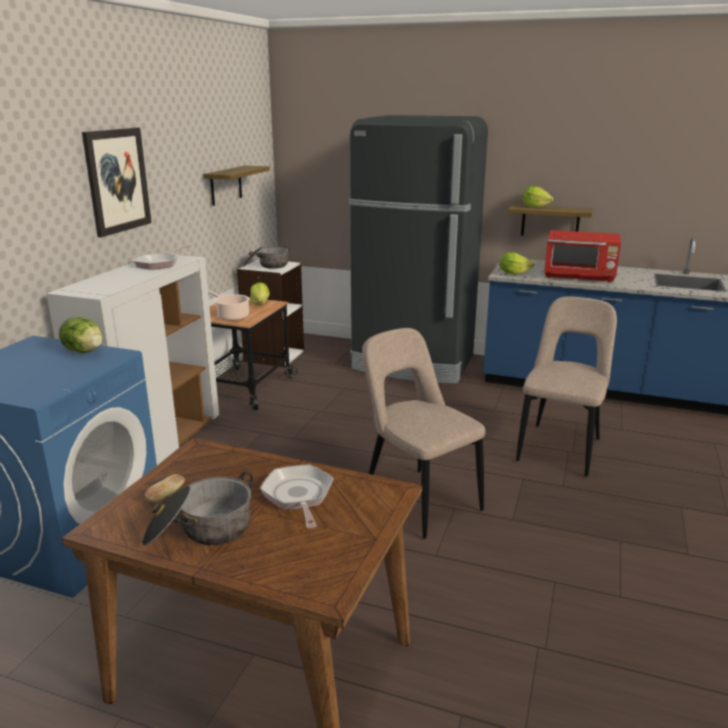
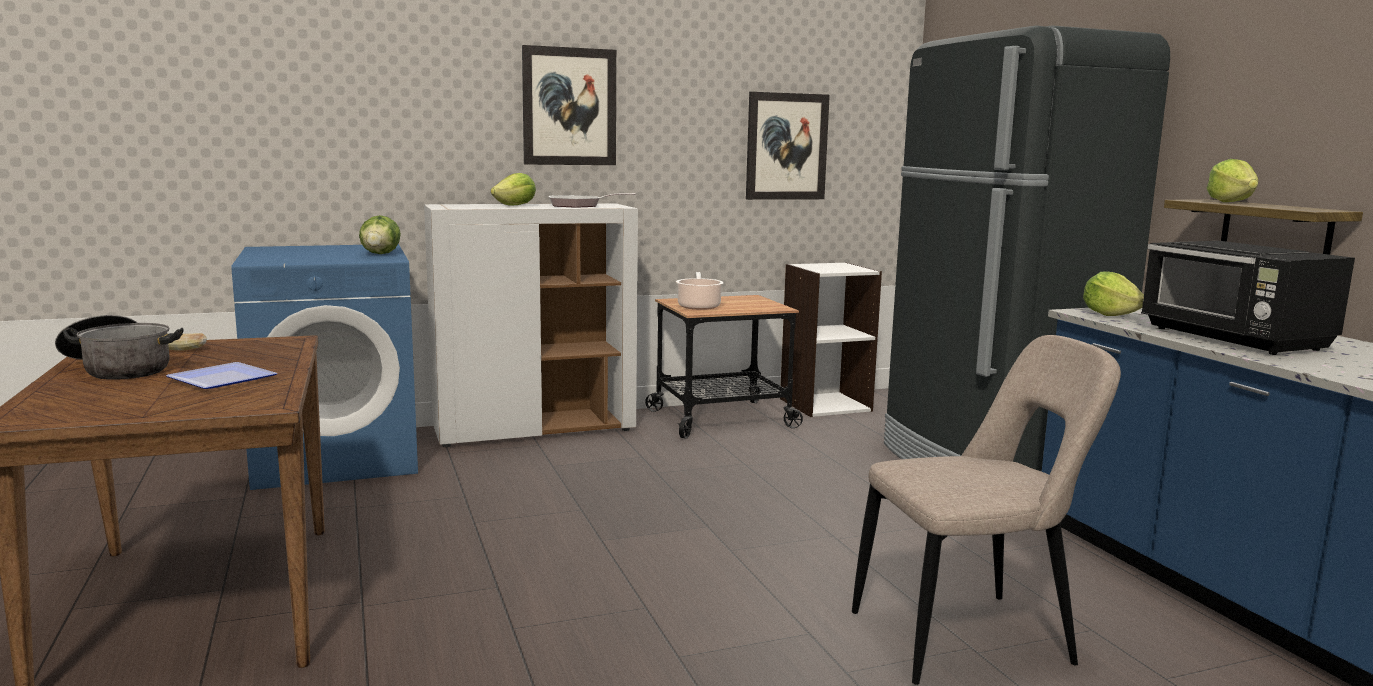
camera: 50 degrees right, 10 degrees down
shelf [203,165,270,206] -> picture [746,92,830,200]
cooking pot [244,246,290,269] -> none
lettuce [250,282,270,305] -> lettuce moved to [491,173,536,206]
frying pan [260,464,334,529] -> plate [166,362,277,389]
beige chair [362,328,485,539] -> none
red microwave [544,230,621,282] -> black microwave [1141,241,1355,355]

